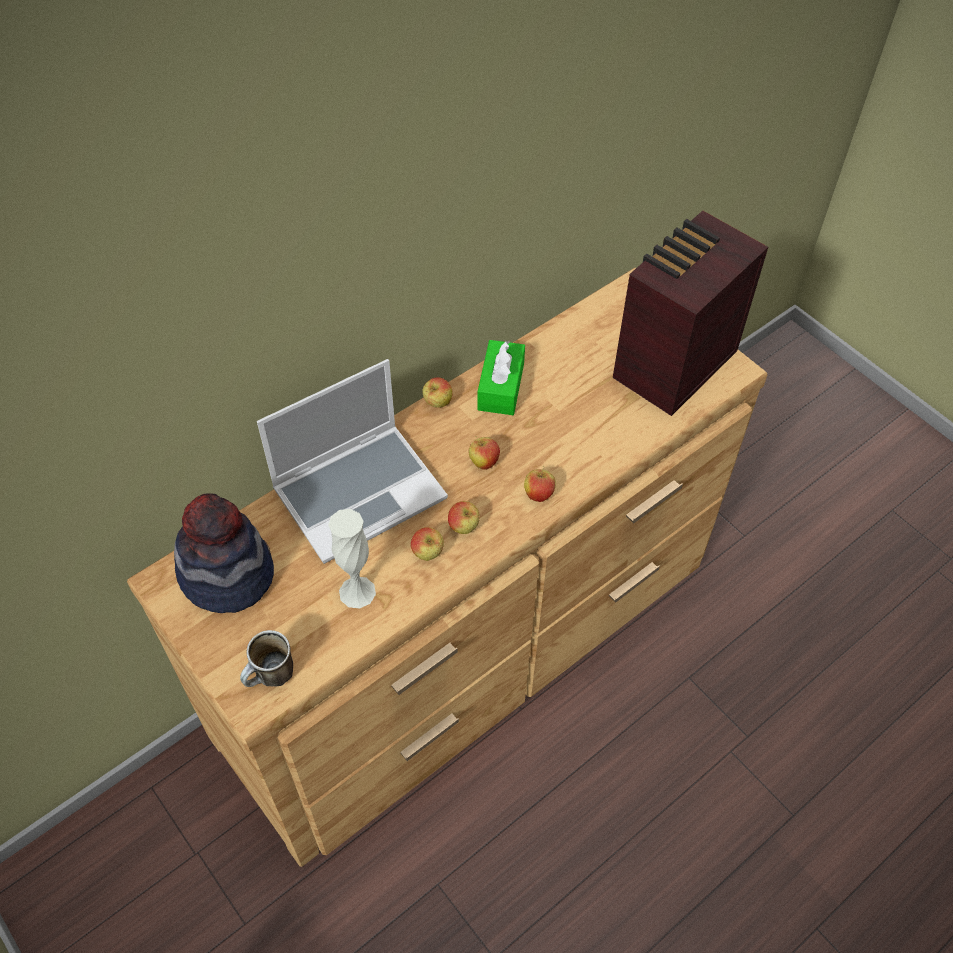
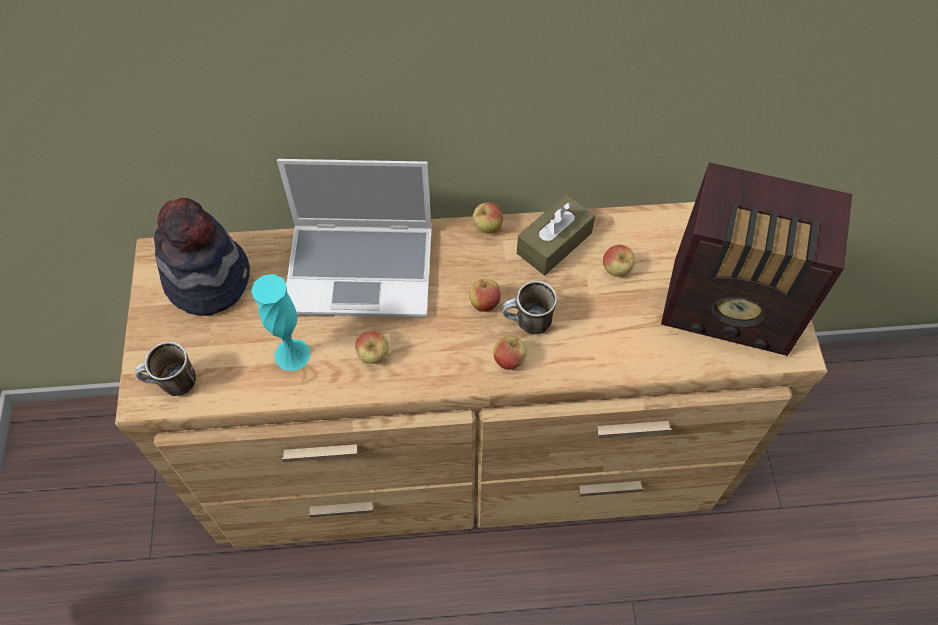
camera: 35 degrees right, 5 degrees up
white vase [328,509,376,609] -> turquoise vase [251,274,311,371]
apple [448,501,480,534] -> apple moved to [603,245,635,277]
green tissue box [477,340,525,415] -> brown tissue box [517,194,595,275]
radio [613,211,768,416] -> radio turned 150 degrees counterclockwise [661,162,852,356]
none -> mug [502,281,557,334]

